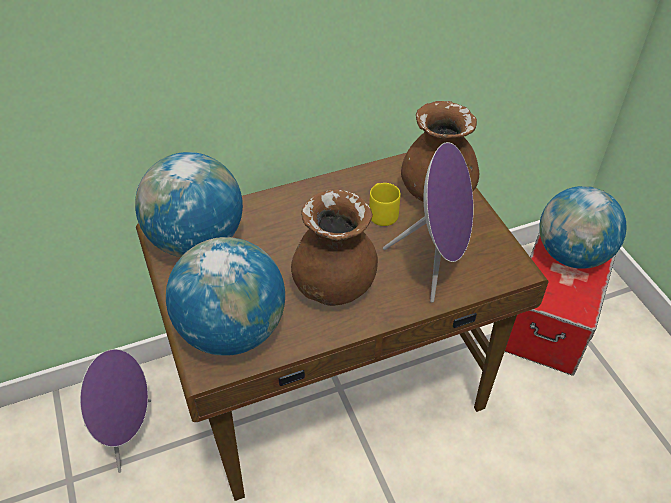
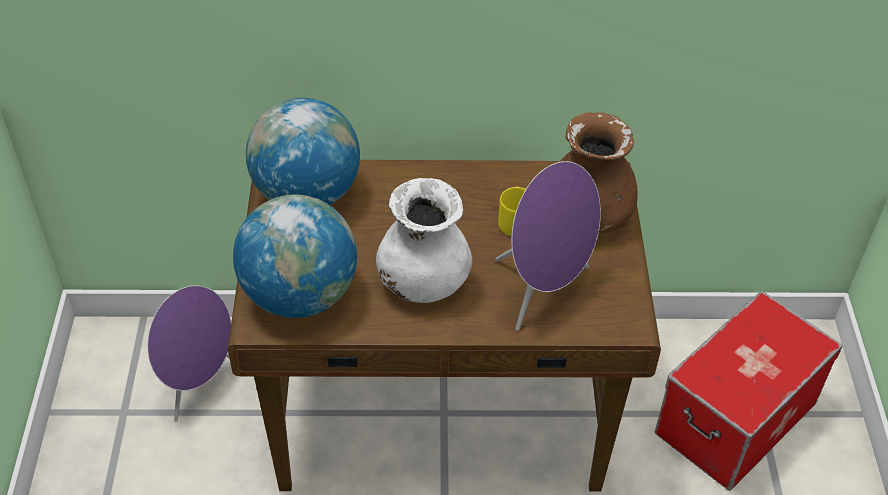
camera: 20 degrees right, 0 degrees up
brown vase [291,189,378,306] -> white vase [376,178,472,303]
globe [539,186,627,269] -> none

